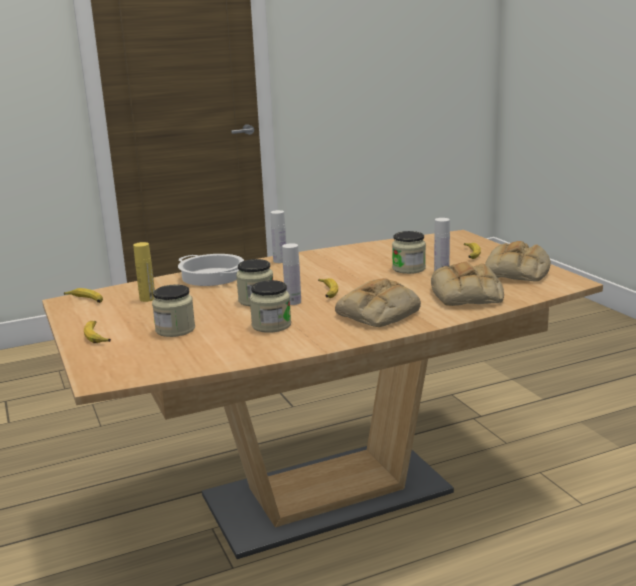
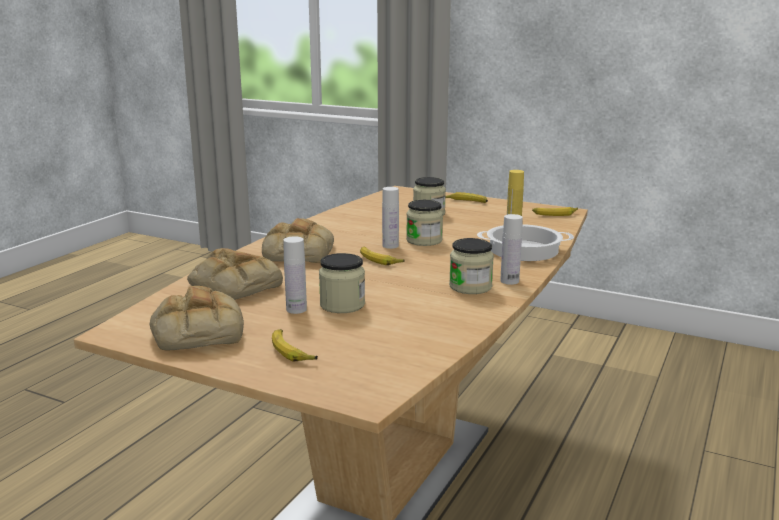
camera: 140 degrees right, 0 degrees up
jar [250,280,291,333] -> jar moved to [449,238,494,294]

